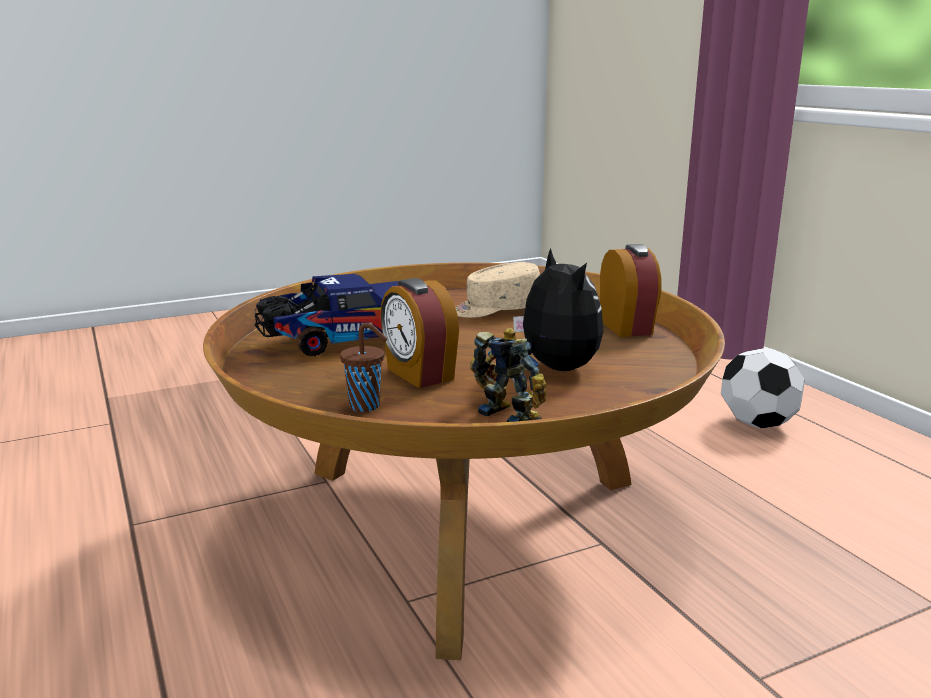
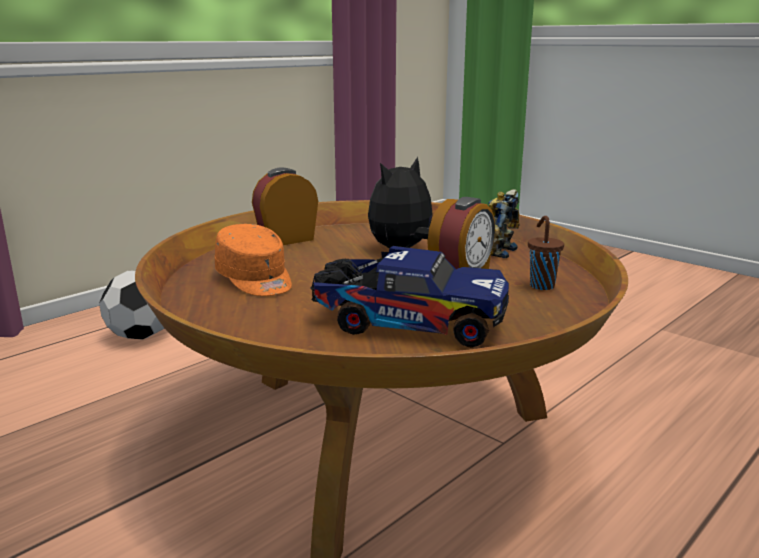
camera: 110 degrees left, 0 degrees up
toy truck [255,274,398,356] -> toy truck turned 150 degrees clockwise [310,246,509,348]
beige cap [455,262,540,318] -> orange cap [214,224,292,296]

